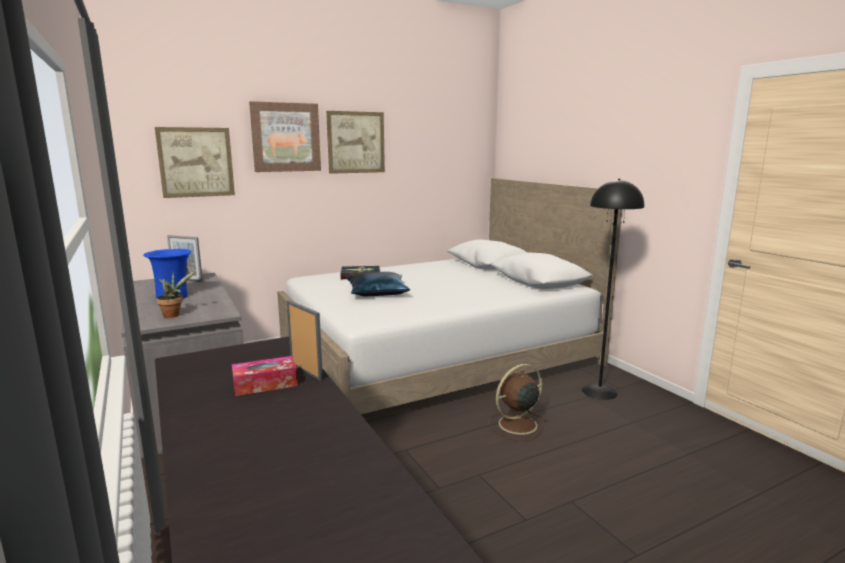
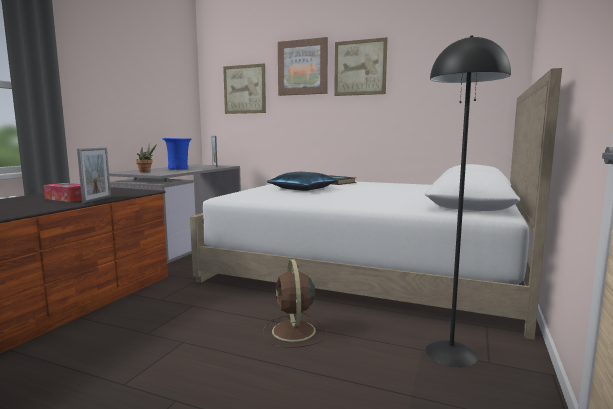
camera: 50 degrees right, 5 degrees down
brown fan [488,364,547,441] -> brown fan turned 120 degrees counterclockwise [263,259,327,348]

